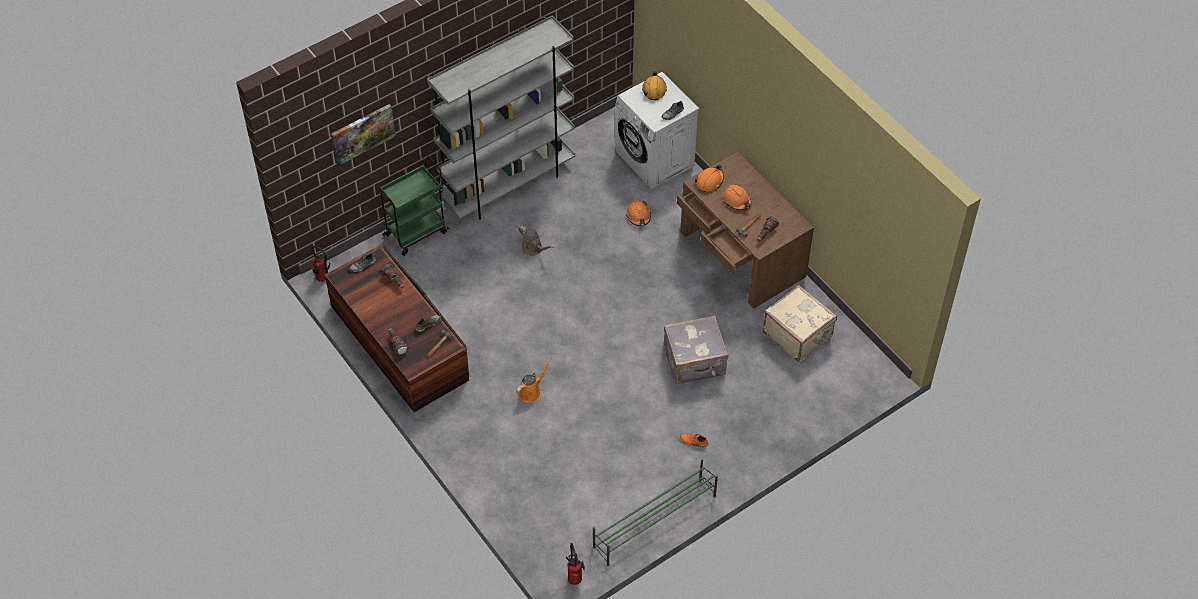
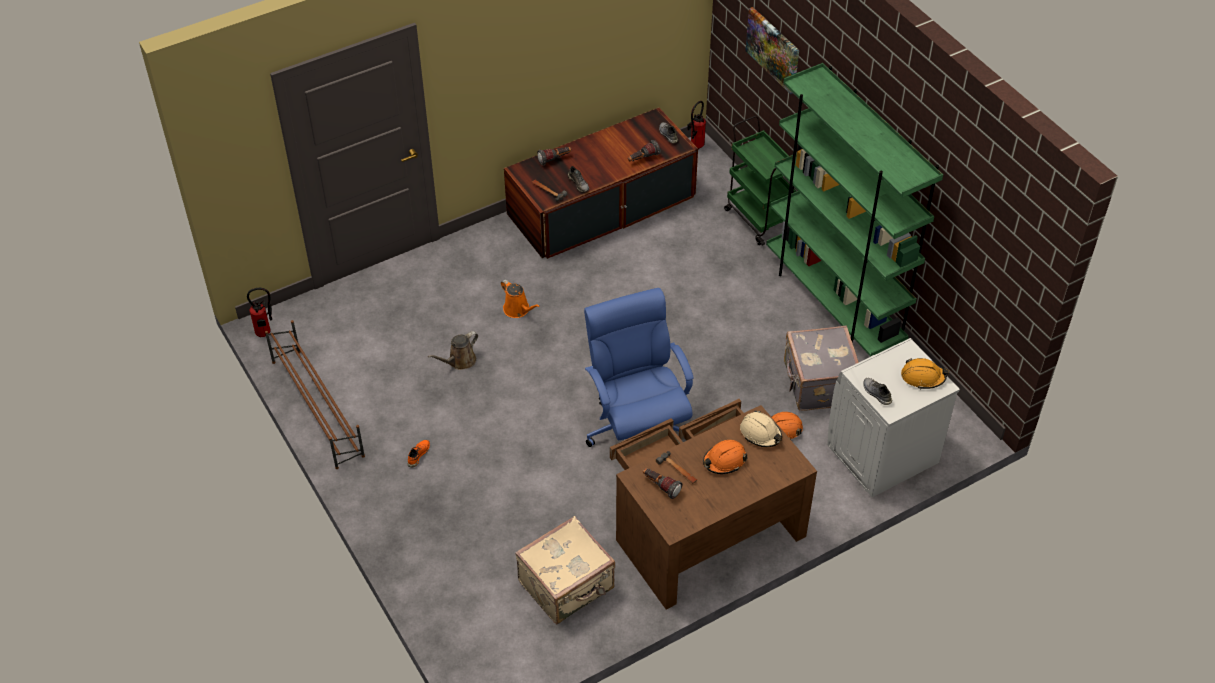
camera: 95 degrees right, 5 degrees down
grey bookcase [427,15,575,220] -> green bookcase [766,63,943,357]
brown watering can [518,226,553,256] -> brown watering can moved to [428,331,478,370]
green shoe rack [593,458,718,566] -> brown shoe rack [265,320,365,469]
grey suitcase [664,316,728,384] -> grey suitcase moved to [784,326,859,411]
orange hard hat [695,164,724,192] -> beige hard hat [740,411,782,447]
none -> blue office chair [584,288,694,447]

